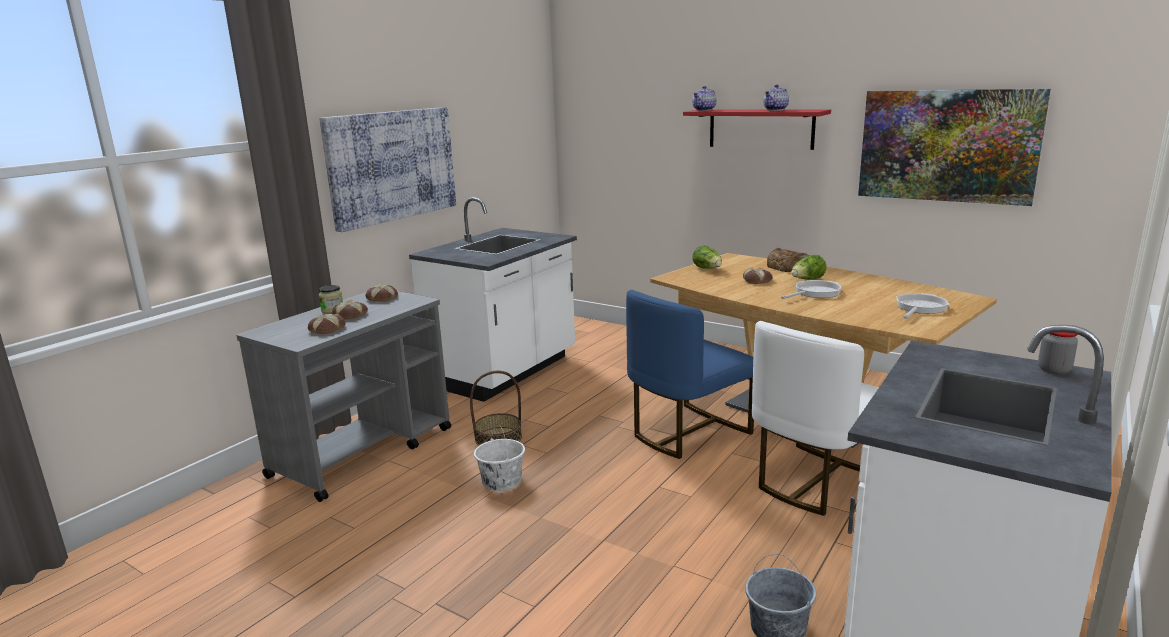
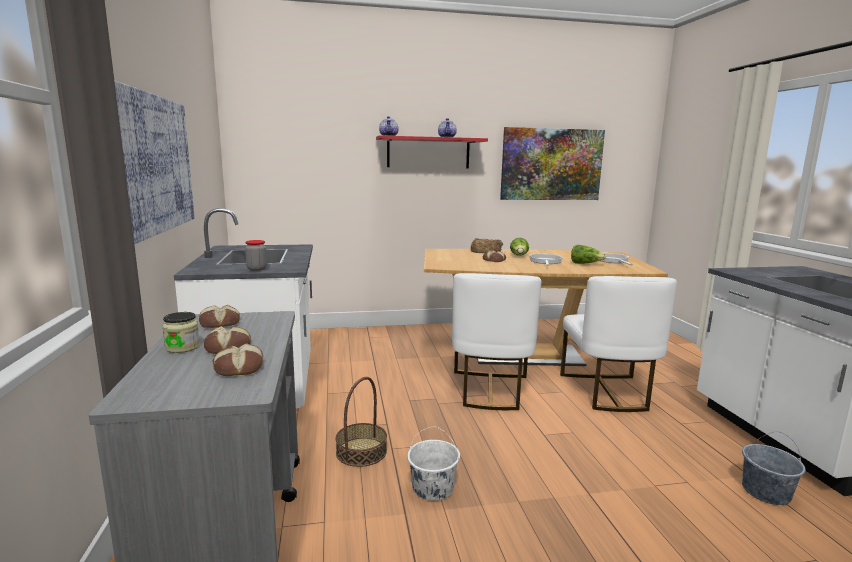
camera: 45 degrees left, 5 degrees down
blue chair [626,290,754,459] -> white chair [452,273,542,410]
lettuce [692,245,722,269] -> lettuce moved to [571,245,606,264]
jar [1038,325,1078,375] -> jar moved to [245,240,267,271]

